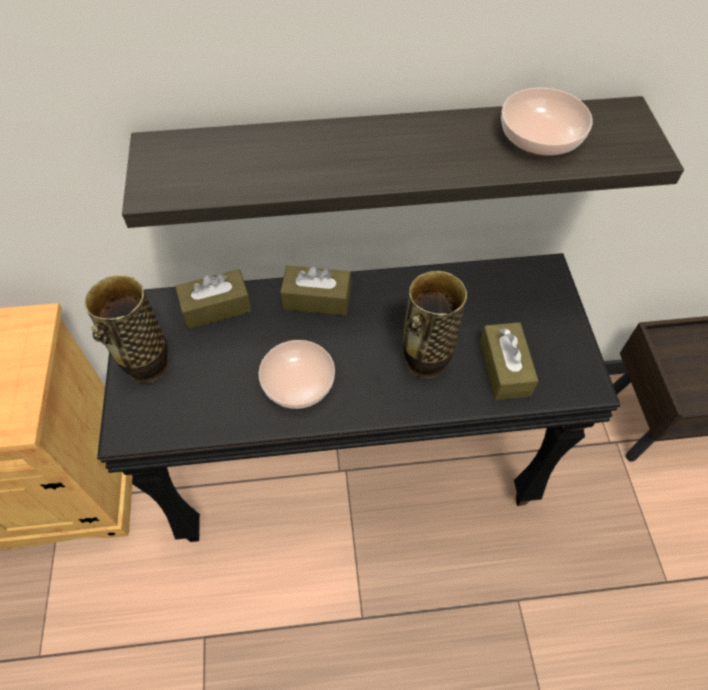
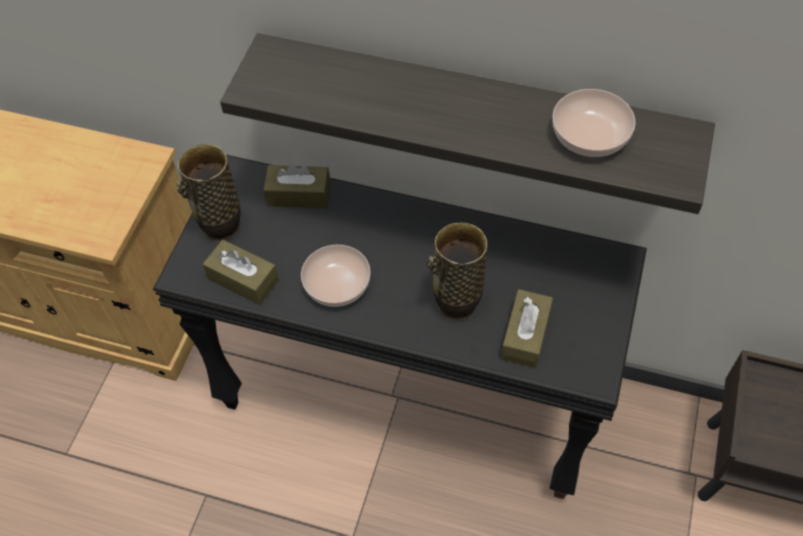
camera: 25 degrees right, 0 degrees up
brown tissue box [280,265,351,315] -> brown tissue box moved to [203,240,279,305]

